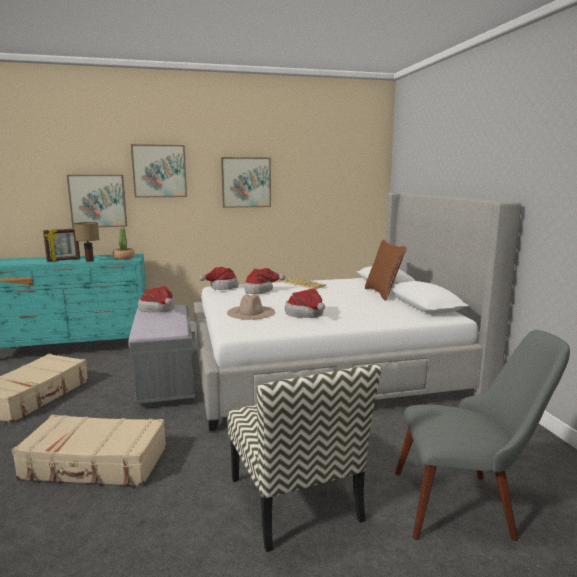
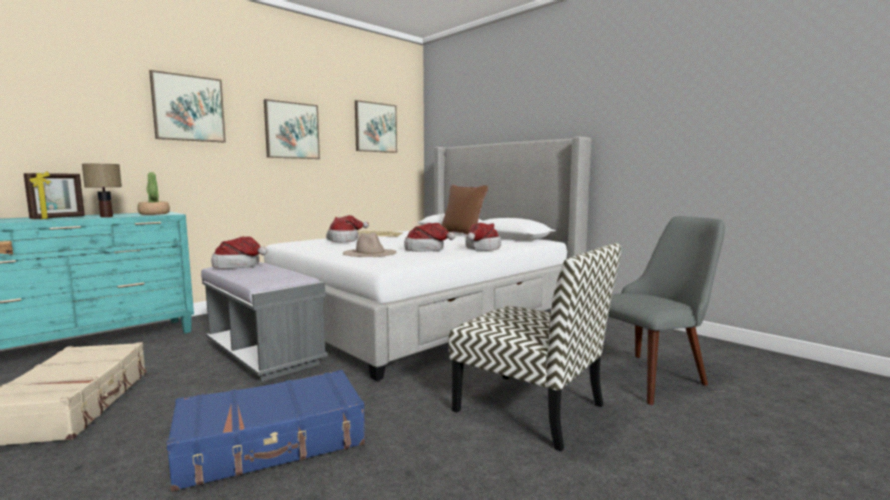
camera: 30 degrees left, 5 degrees down
beige suitcase [12,415,166,486] -> blue suitcase [166,370,365,492]
picture [67,175,127,228] -> picture moved to [355,100,397,153]
hat [199,267,239,290] -> hat moved to [465,223,501,251]

